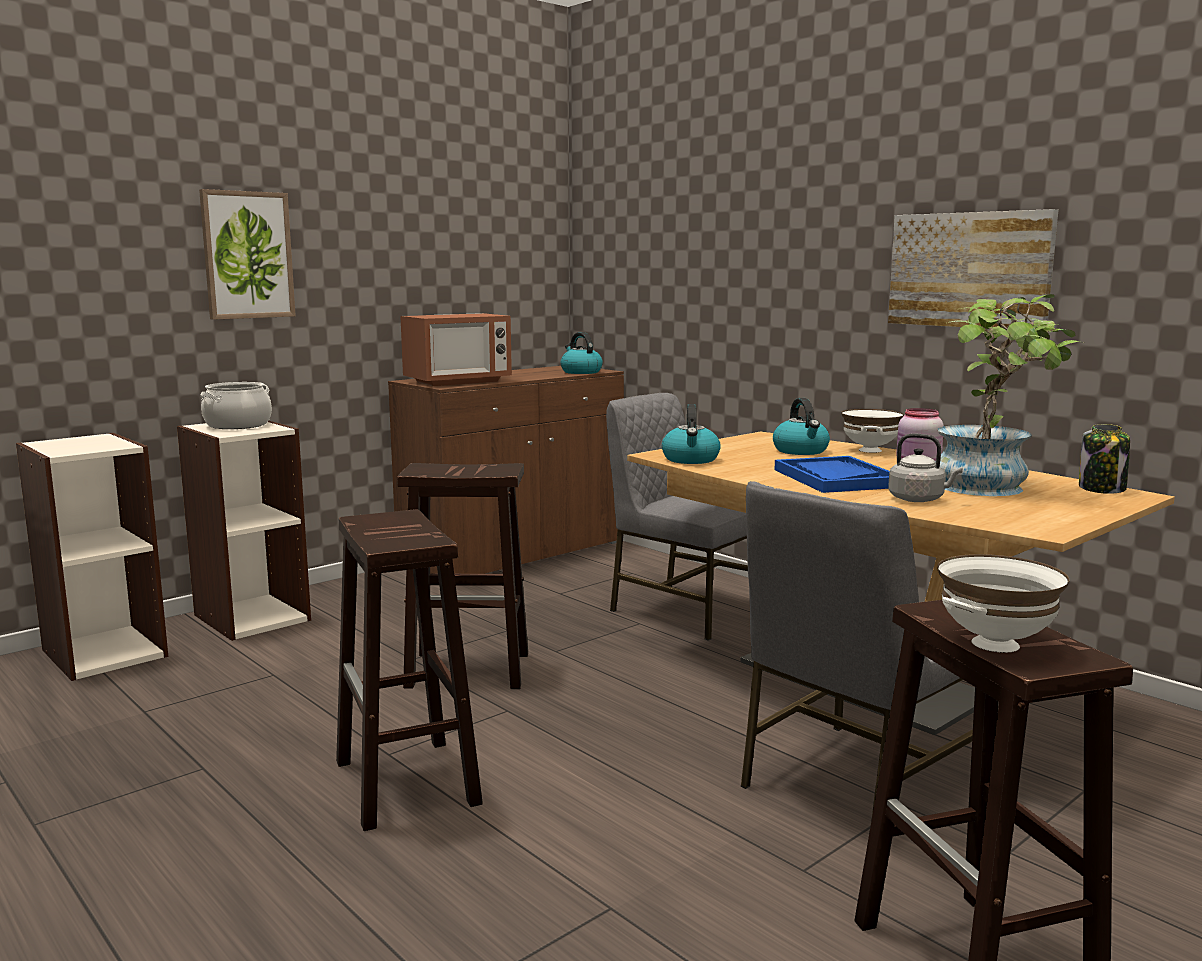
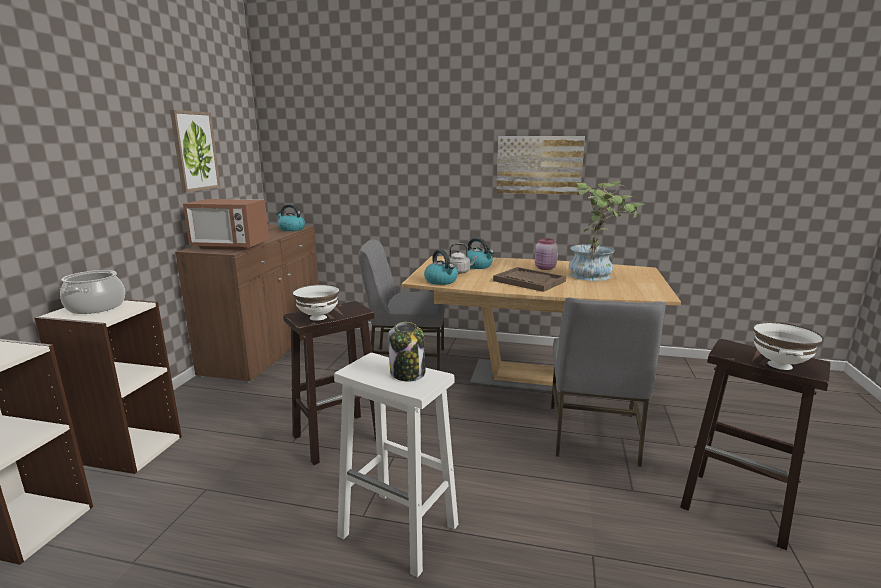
camera: 35 degrees left, 5 degrees up
picture [199,189,296,320] -> picture moved to [170,110,220,193]
brown stool [336,509,483,831] -> white stool [334,353,458,578]
microwave [400,313,512,386] -> microwave turned 75 degrees clockwise [183,199,269,250]
blue tray [774,456,890,493] -> brown tray [493,267,566,292]
white bowl [841,409,904,453] -> white bowl moved to [292,284,340,321]
grey kettle [888,433,963,502] -> grey kettle moved to [449,243,477,274]
jar [1079,424,1130,494] -> jar moved to [388,322,425,382]

